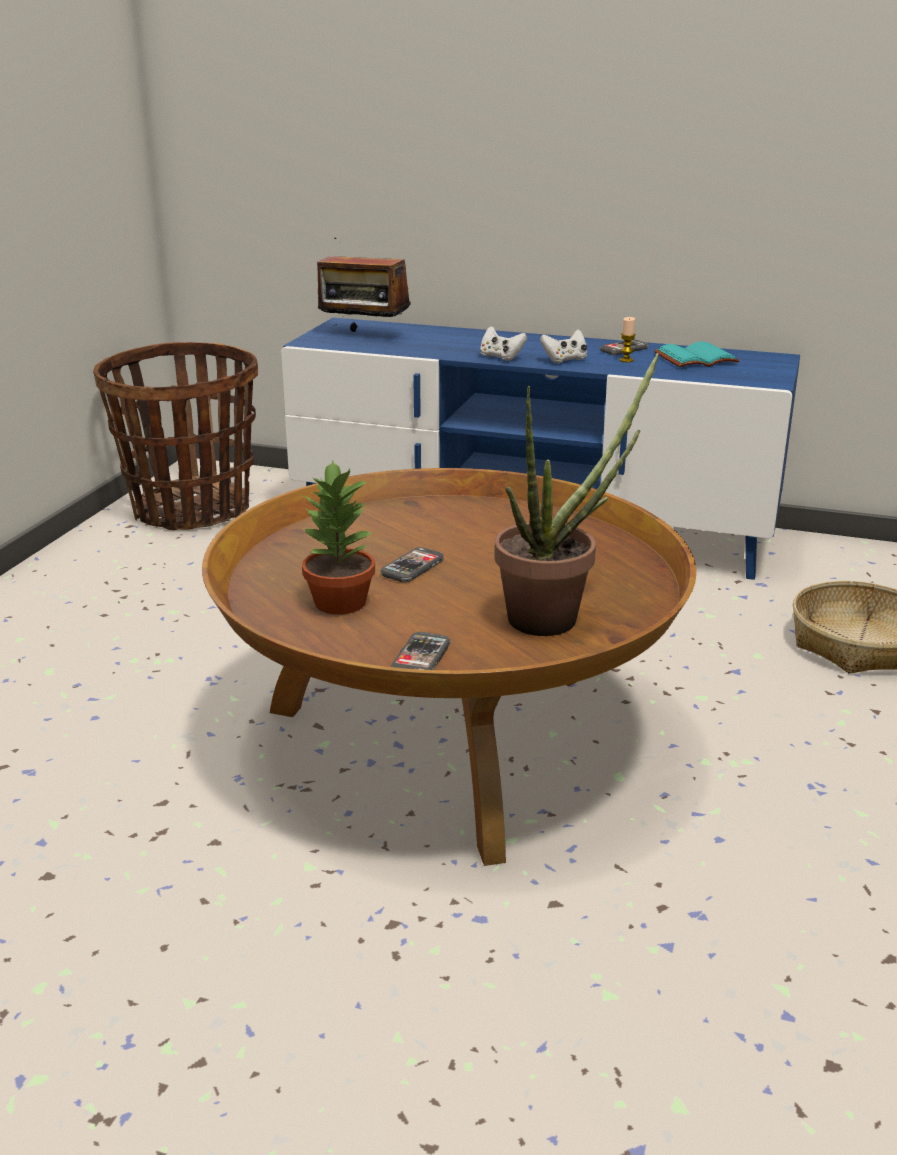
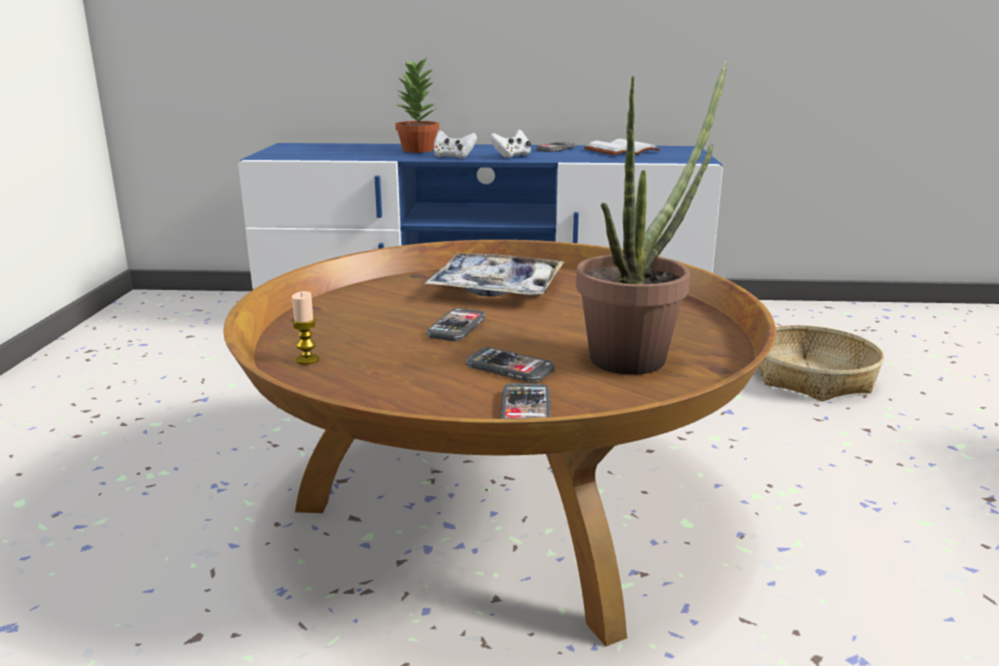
camera: 15 degrees left, 5 degrees down
basket [93,342,258,530] -> none
potted plant [302,460,375,614] -> potted plant moved to [393,57,439,153]
radio [317,238,411,332] -> none
candle [619,317,636,362] -> candle moved to [291,291,319,365]
turquoise book [654,342,740,367] -> white book [584,139,660,155]
none -> tray [424,253,565,297]
none -> phone [466,347,555,382]

